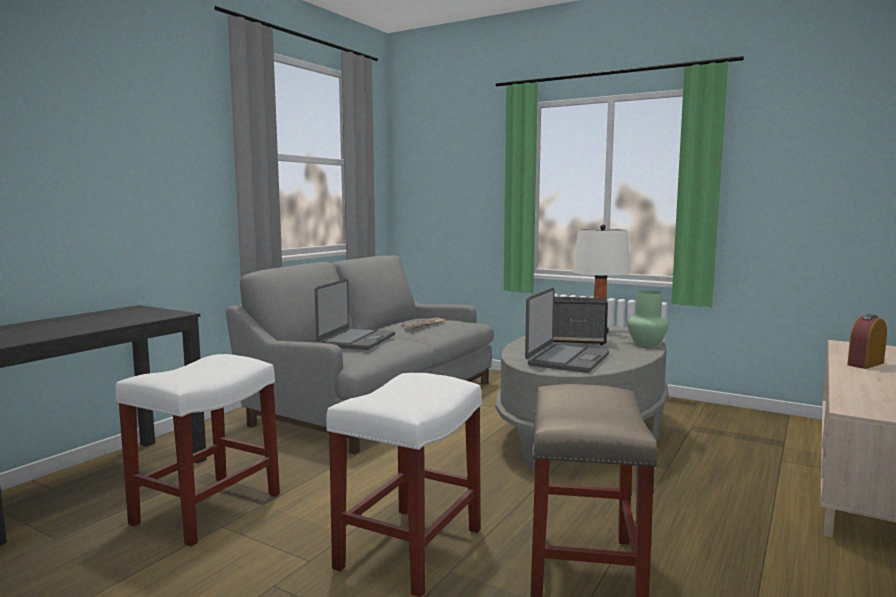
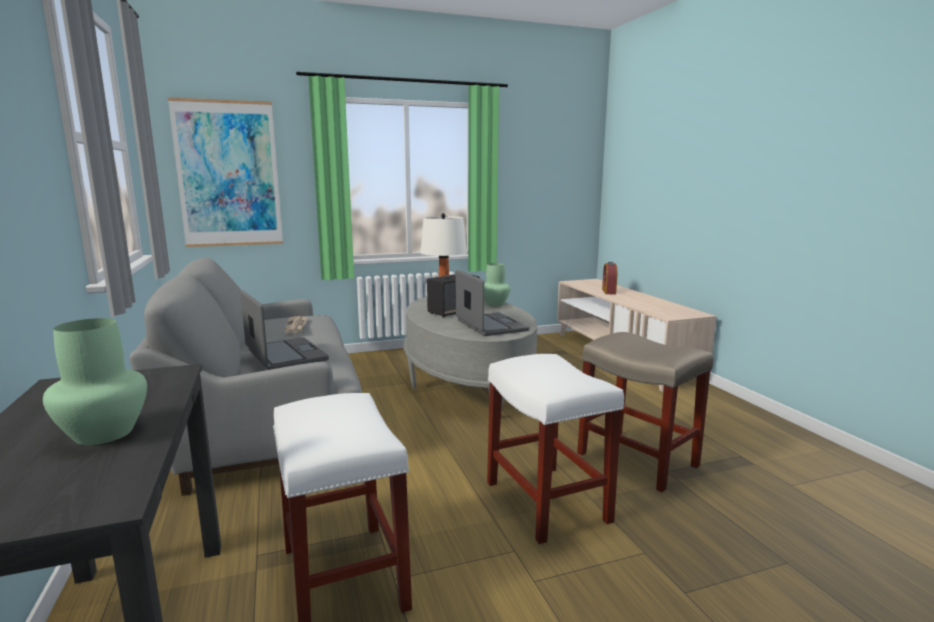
camera: 50 degrees left, 5 degrees up
none -> green vase [43,318,147,445]
none -> picture [167,97,283,247]

